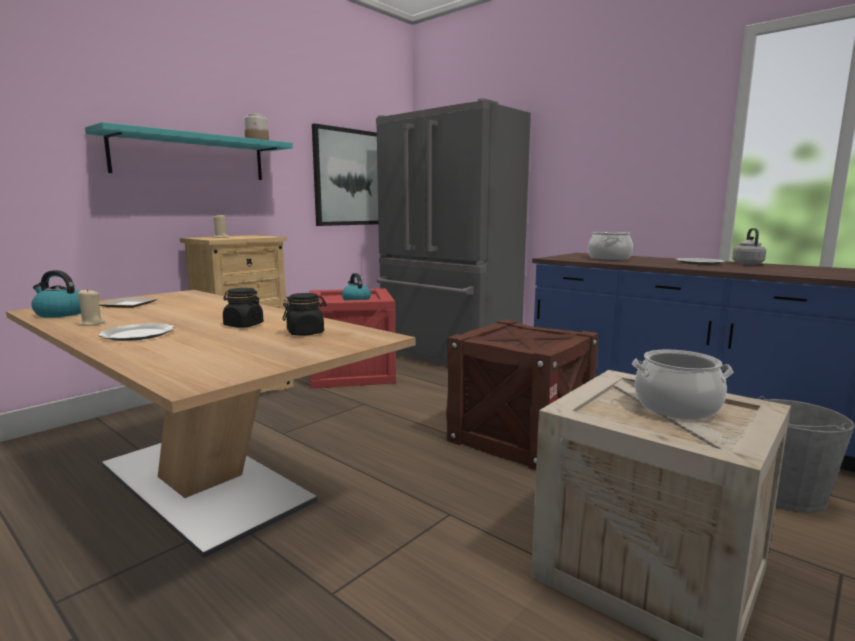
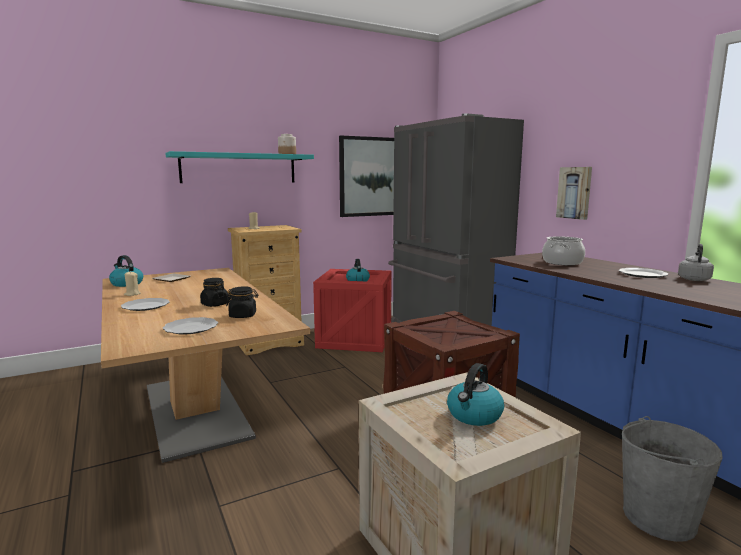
camera: 20 degrees right, 0 degrees up
cooking pot [632,350,733,419] -> kettle [447,363,504,426]
none -> plate [163,317,218,334]
none -> picture [556,167,592,220]

